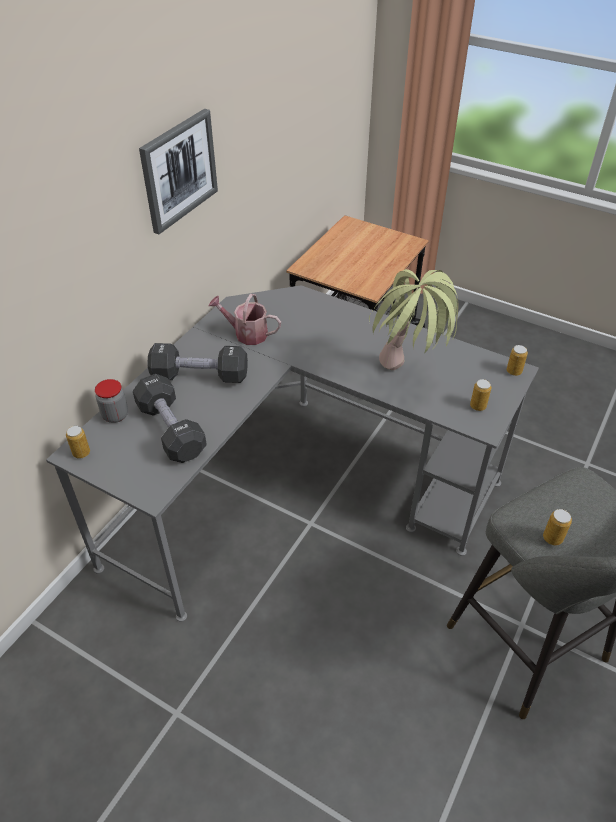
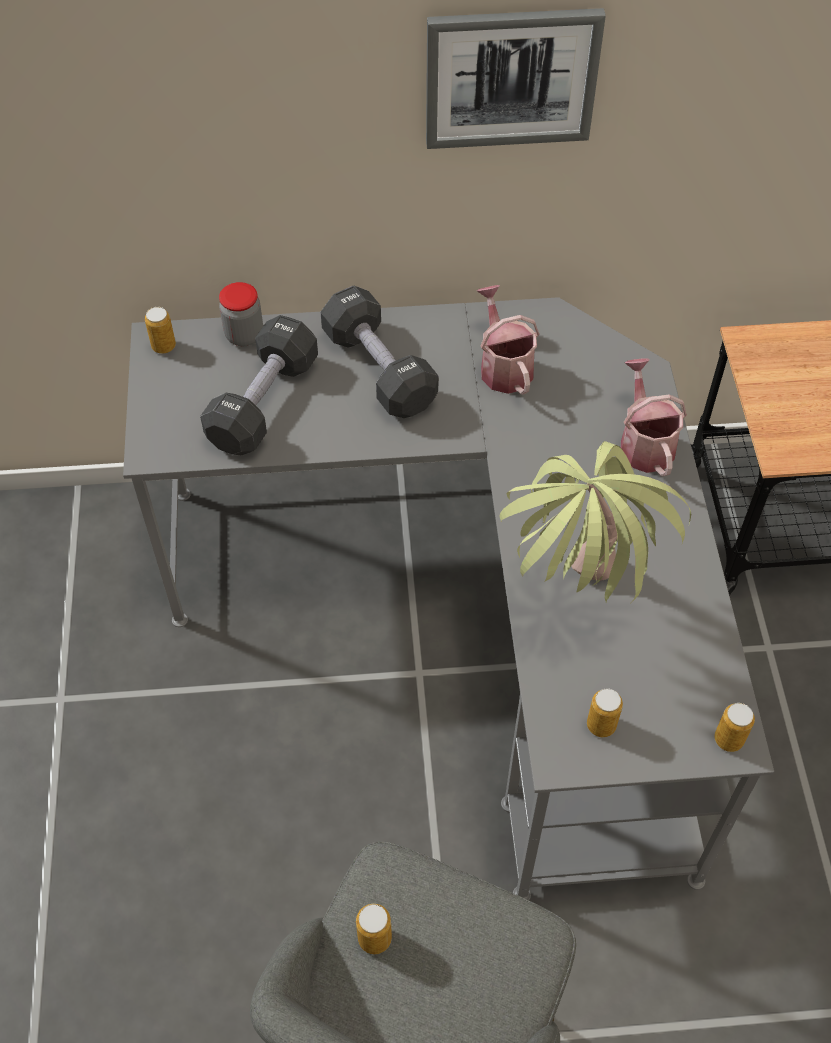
camera: 55 degrees right, 10 degrees up
none -> watering can [621,358,687,477]

